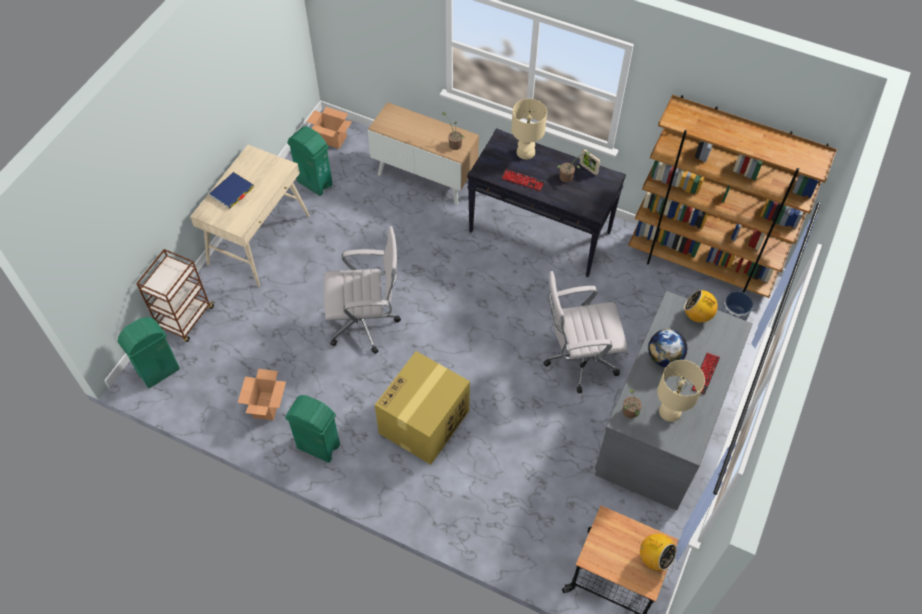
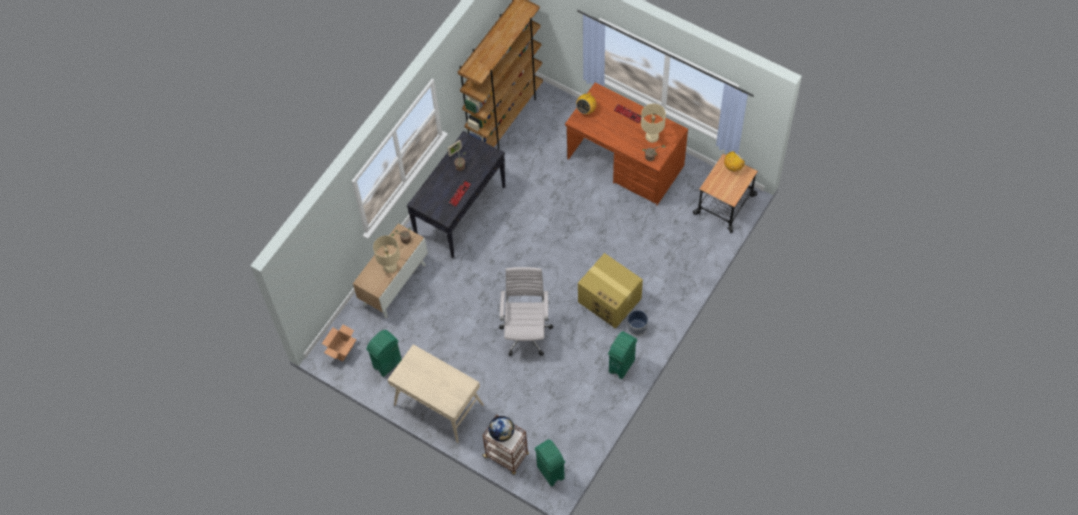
camera: 80 degrees left, 5 degrees up
blue book [209,172,254,209] -> none
cardboard box [238,369,286,420] -> none
beige table lamp [511,99,547,160] -> beige table lamp moved to [373,235,400,273]
white office chair [544,271,628,394] -> none
grey desk [595,291,753,510] -> brown desk [565,83,688,205]
globe [648,329,687,367] -> globe moved to [489,416,514,442]
planter [721,291,753,321] -> planter moved to [628,310,648,336]

